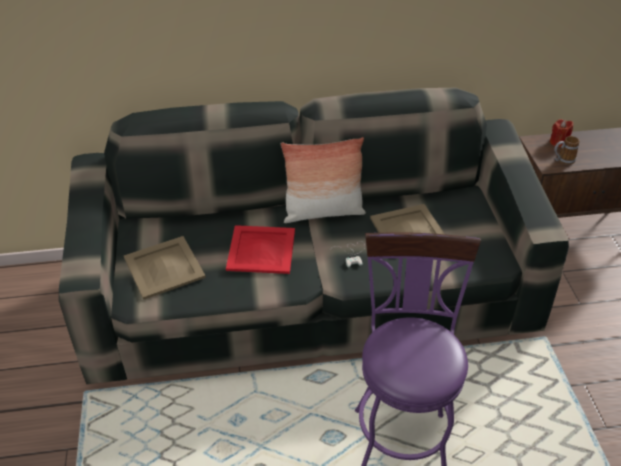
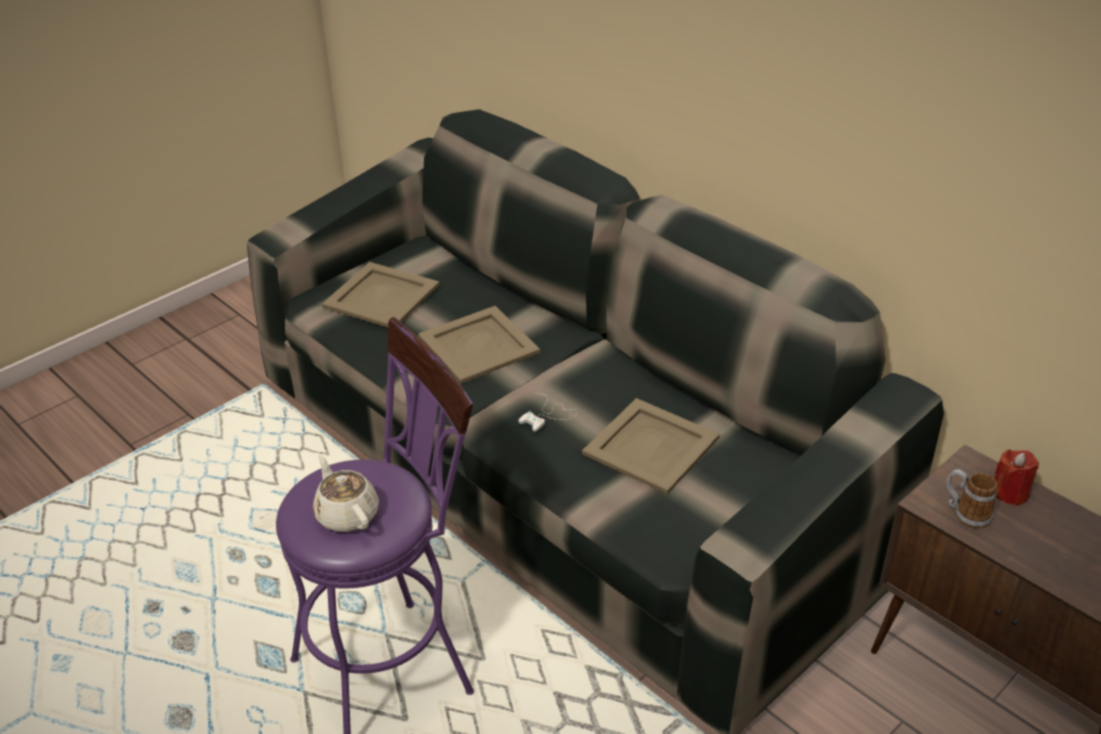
camera: 55 degrees right, 5 degrees down
red tray [226,225,295,274] -> beige tray [418,306,540,384]
pillow [281,137,366,223] -> none
none -> beige teapot [313,455,379,532]

